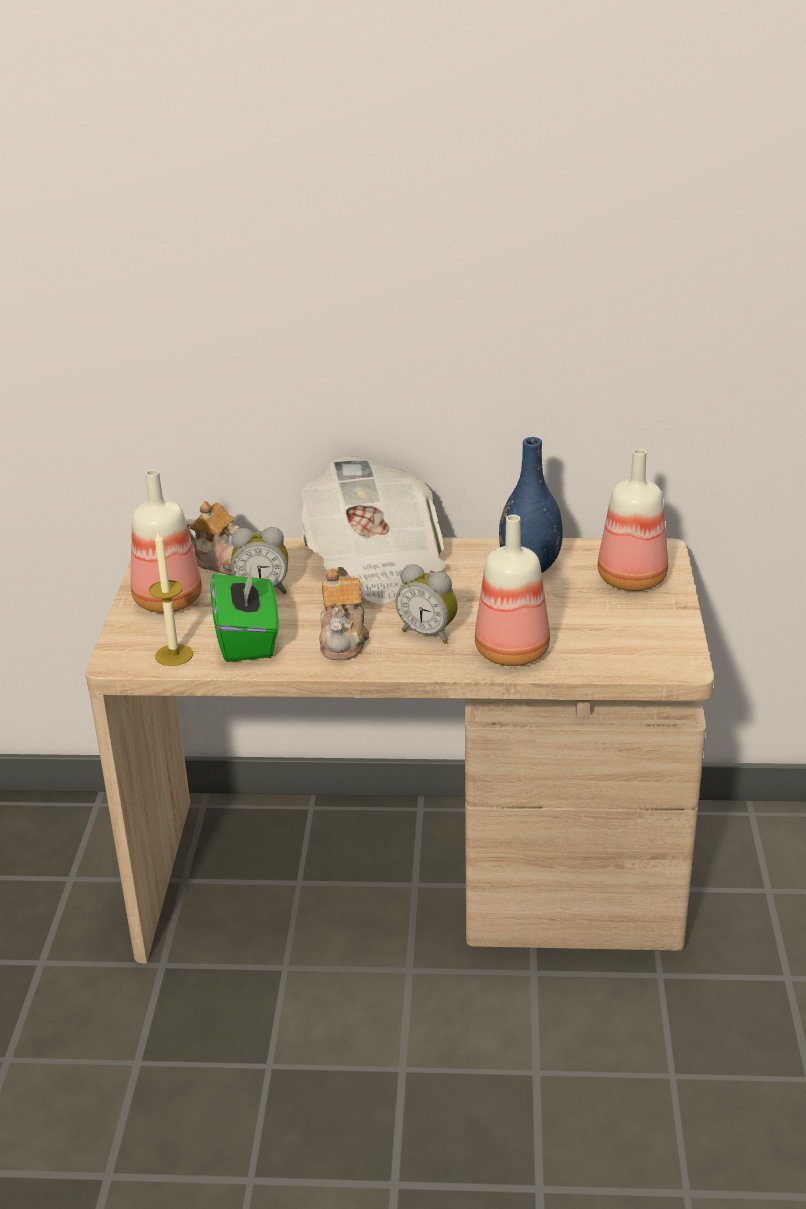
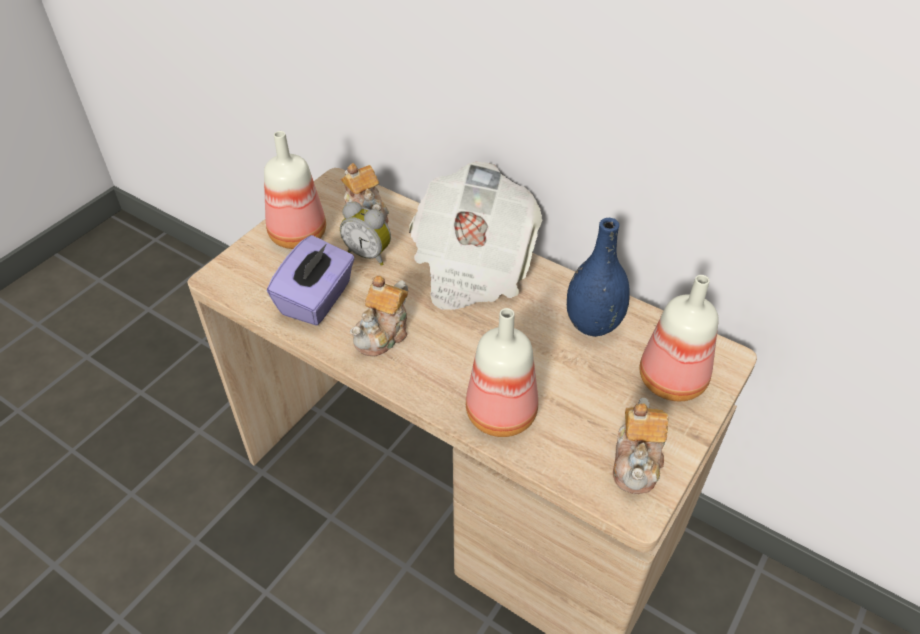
camera: 30 degrees right, 15 degrees up
candle [149,532,193,666] -> none
green tissue box [210,565,279,662] -> purple tissue box [267,235,355,326]
alarm clock [395,564,458,644] -> none
none -> teapot [613,398,668,494]

